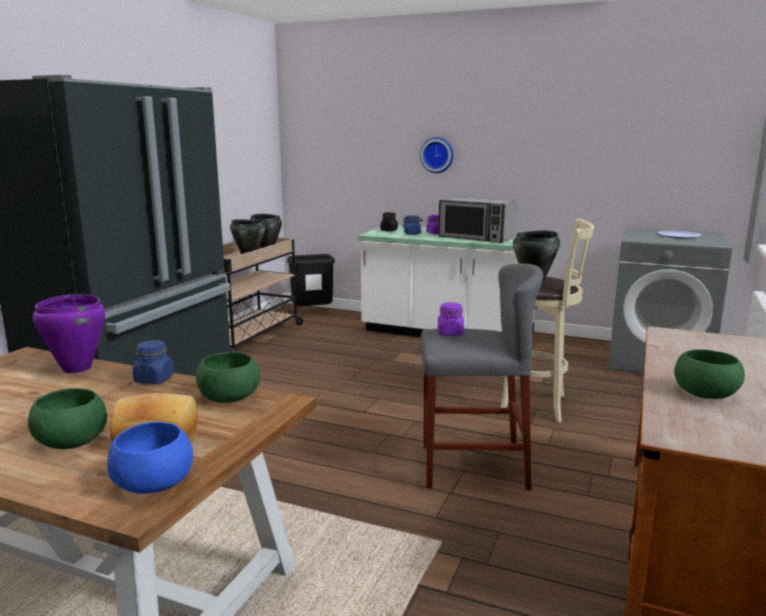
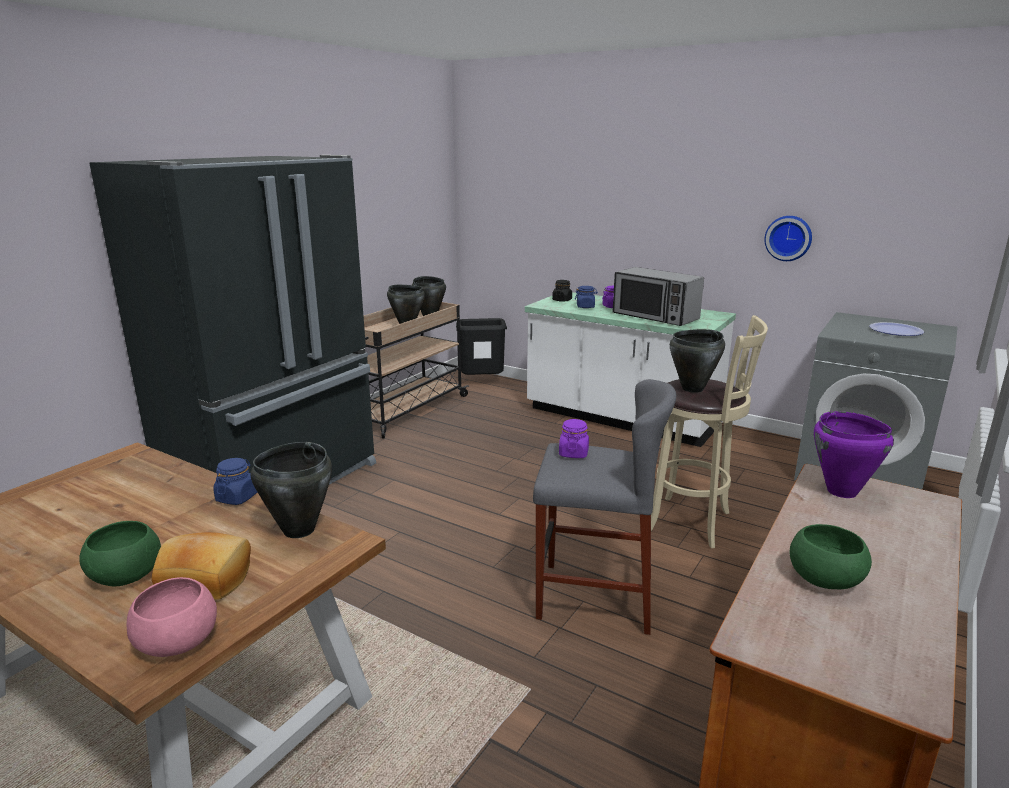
camera: 10 degrees right, 5 degrees up
purple cooking pot [33,294,105,373] -> purple cooking pot moved to [814,411,894,498]
blue bowl [107,422,193,494] -> pink bowl [126,577,217,657]
green bowl [196,352,260,403] -> black cooking pot [251,442,332,538]
wall clock [420,137,453,173] -> wall clock moved to [764,216,812,261]

